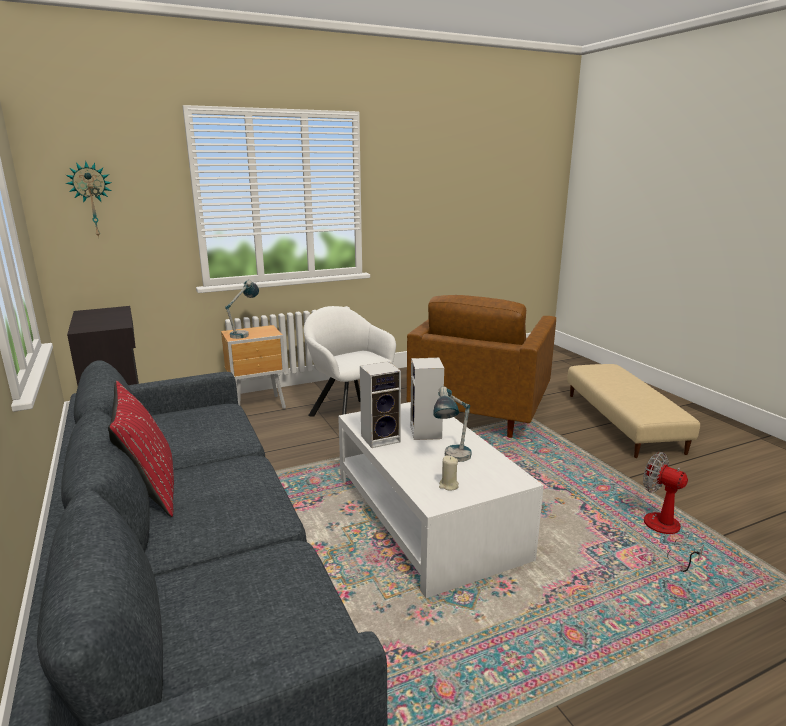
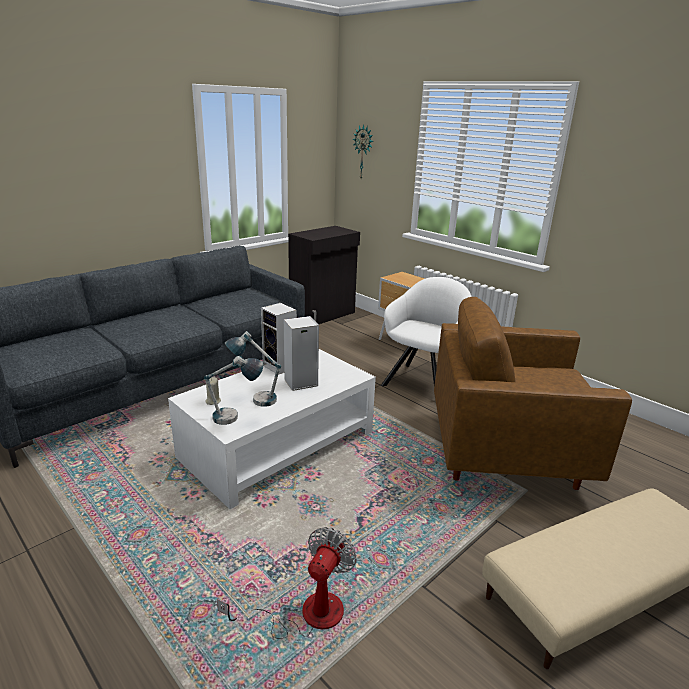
camera: 70 degrees right, 5 degrees up
red pillow [108,381,174,517] -> none
table lamp [225,280,259,339] -> table lamp moved to [204,356,263,425]

